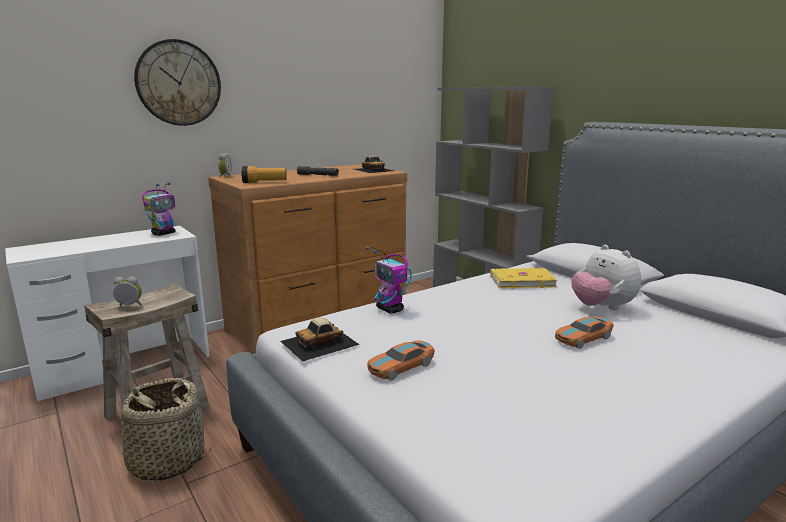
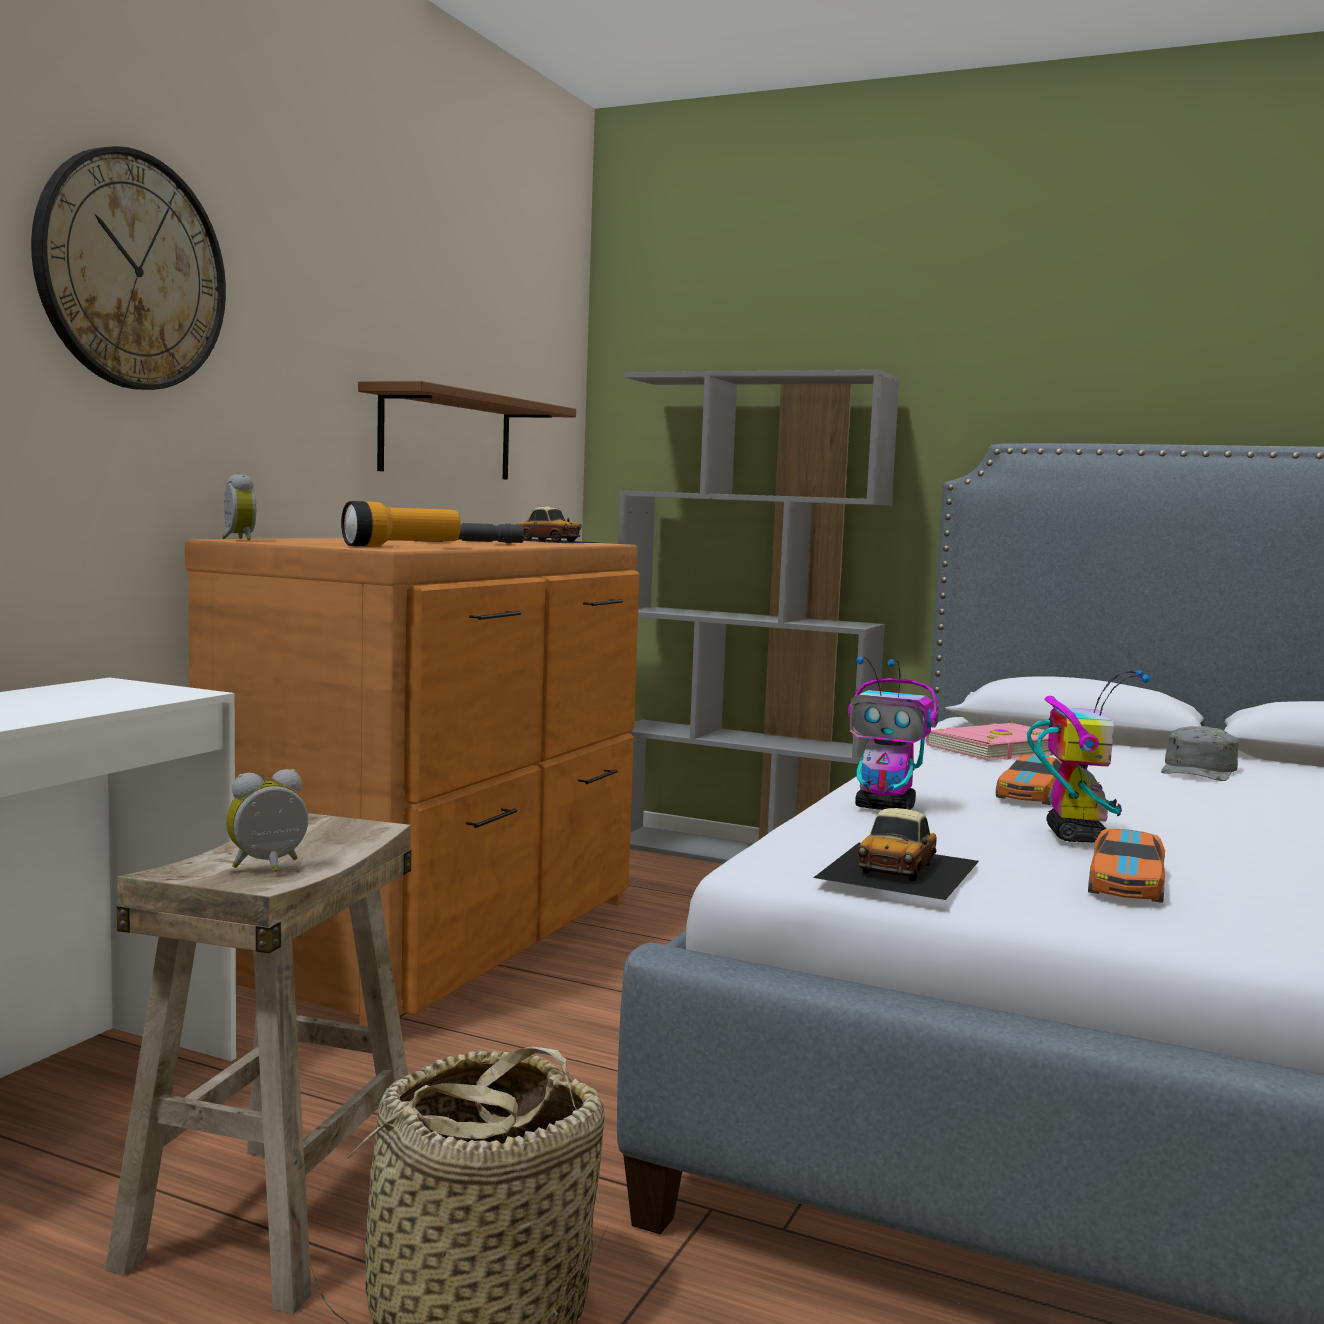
camera: 30 degrees left, 10 degrees down
toy robot [142,182,175,236] -> toy robot moved to [1027,670,1150,843]
yellow book [490,268,557,288] -> pink book [925,723,1054,761]
toy car [555,316,614,349] -> toy car moved to [996,754,1062,805]
plush toy [571,245,641,310] -> grey cap [1161,726,1239,781]
none -> brown shelf [358,381,576,480]

